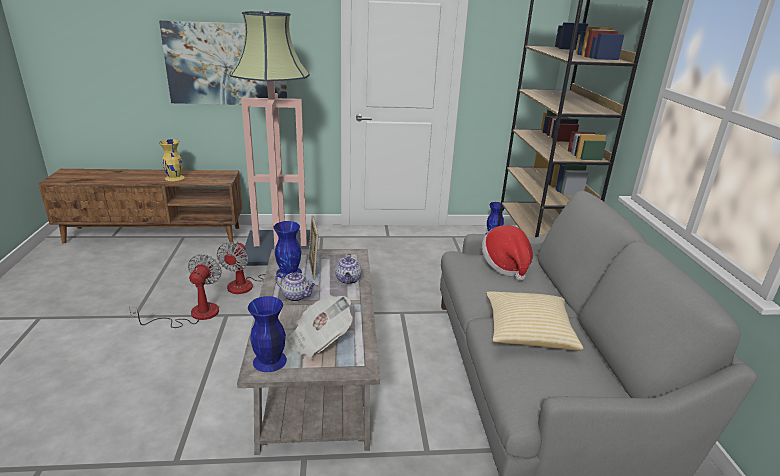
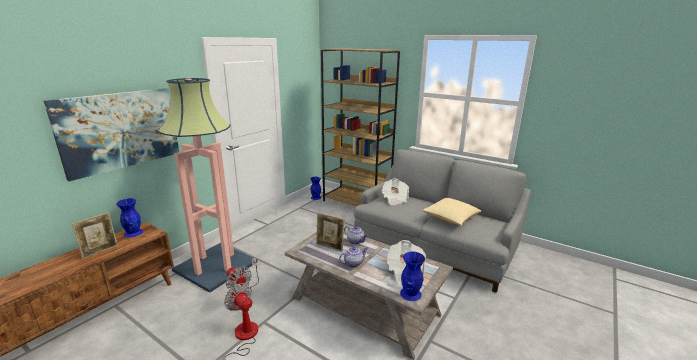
camera: 50 degrees left, 5 degrees down
yellow vase [159,139,185,181] -> picture frame [72,212,118,259]
blue vase [273,221,302,278] -> blue vase moved to [116,198,143,237]
hat [482,225,533,281] -> newspaper [381,178,409,205]

